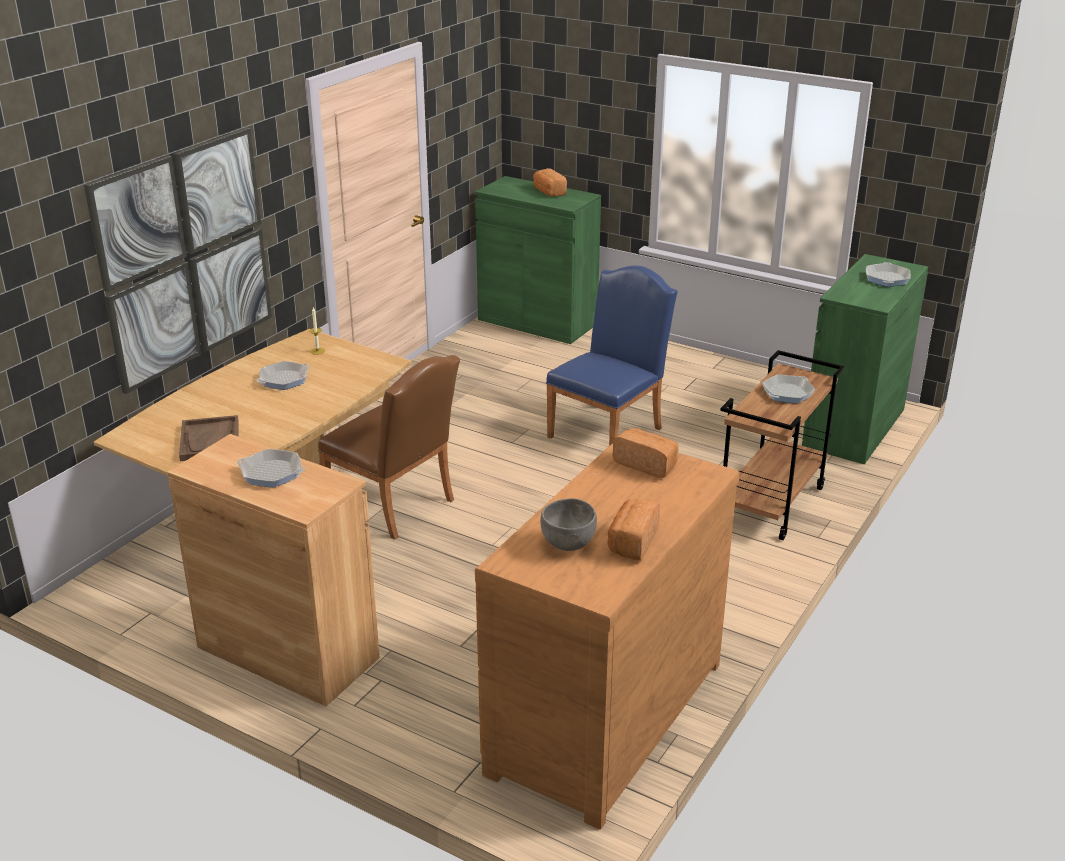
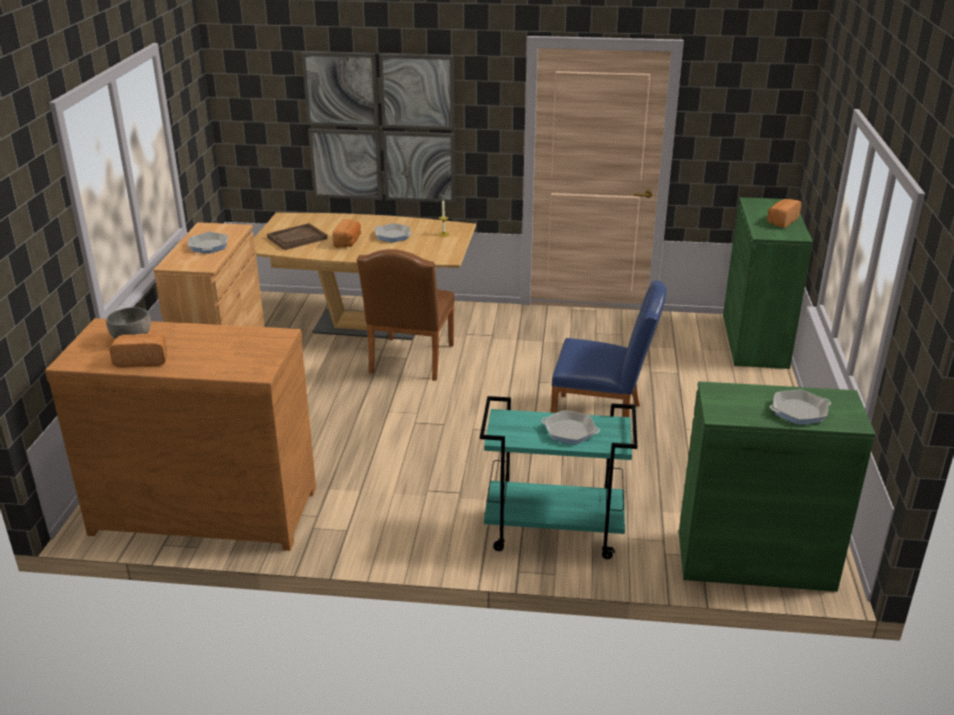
camera: 65 degrees right, 0 degrees up
bread [613,428,679,478] -> bread moved to [333,219,361,248]
brown cart [720,350,844,540] -> turquoise cart [480,396,637,559]

